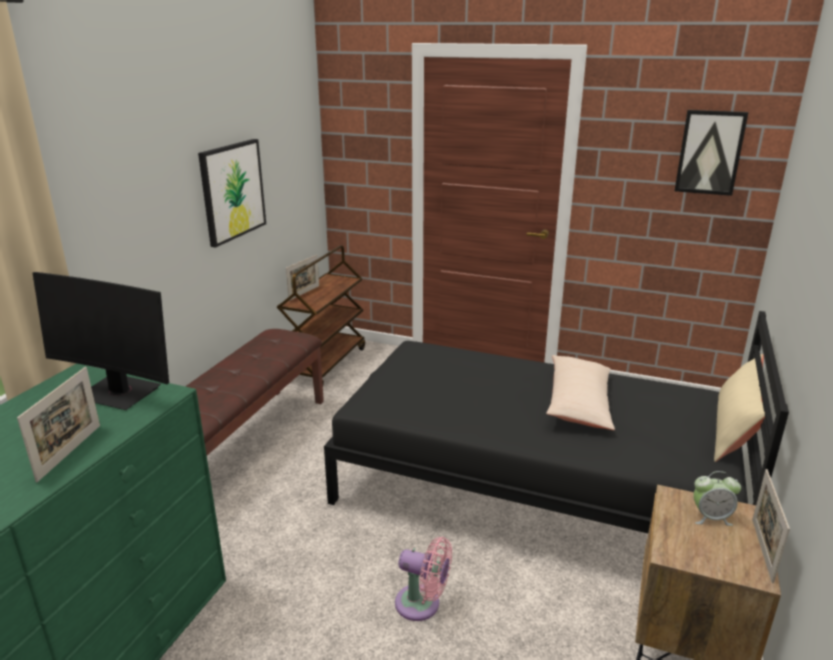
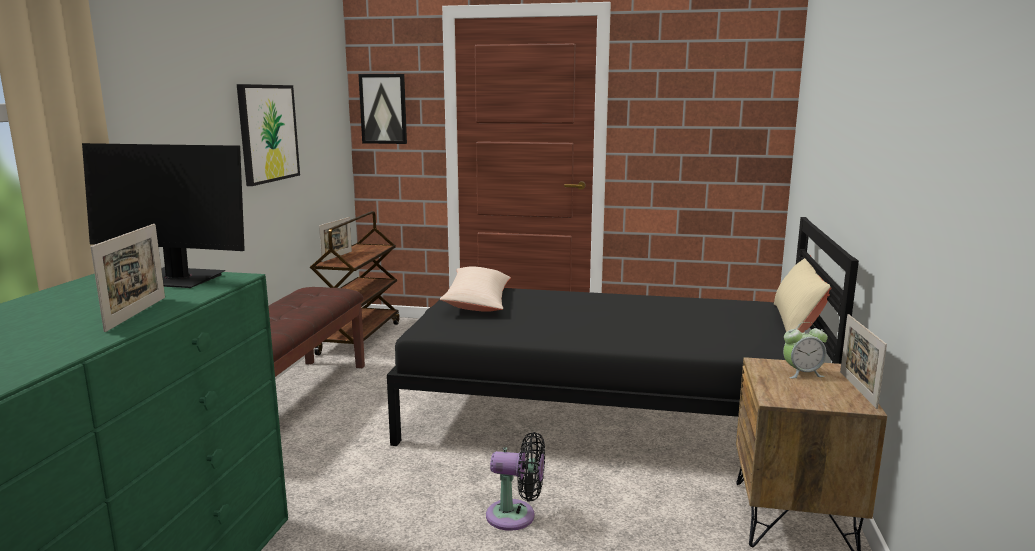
camera: 10 degrees left, 10 degrees down
pink fan [395,537,452,621] -> black fan [486,432,545,531]
beige pillow [546,355,615,430] -> beige pillow moved to [440,266,511,312]
picture [675,110,748,196] -> picture moved to [358,74,407,144]

